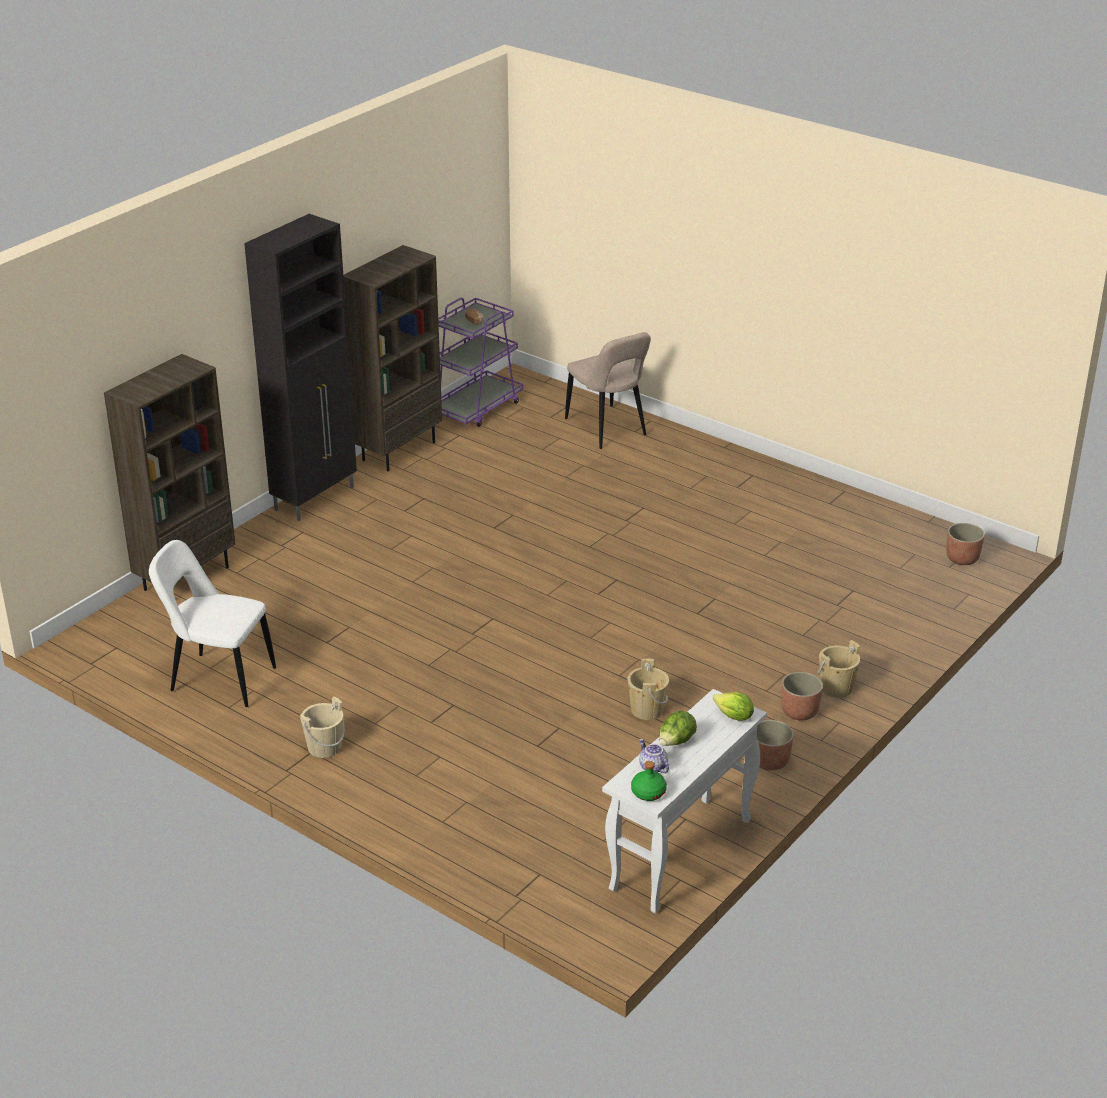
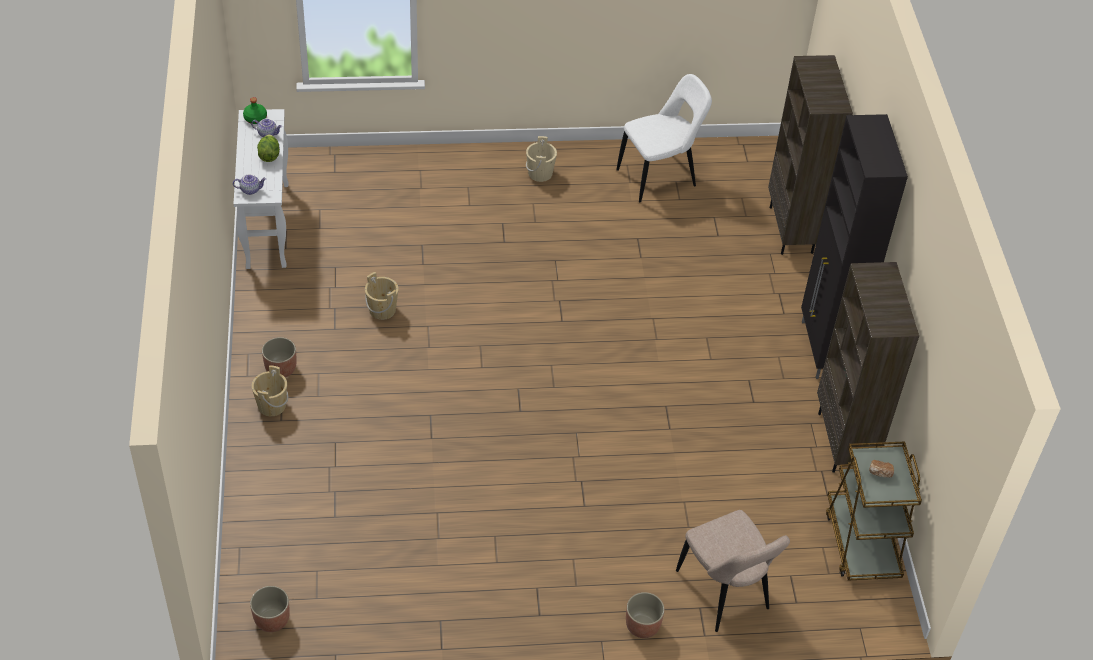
camera: 135 degrees right, 15 degrees up
purple cart [438,298,523,427] -> brown cart [826,441,922,581]
beige chair [565,332,651,449] -> beige chair turned 135 degrees counterclockwise [676,510,790,632]
lettuce [713,692,754,721] -> teapot [233,174,266,195]
planter [757,720,794,770] -> planter moved to [626,592,665,638]

